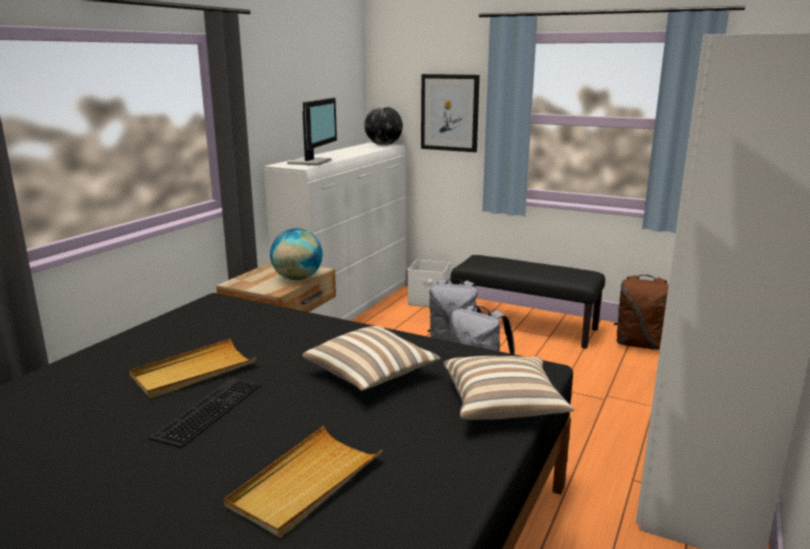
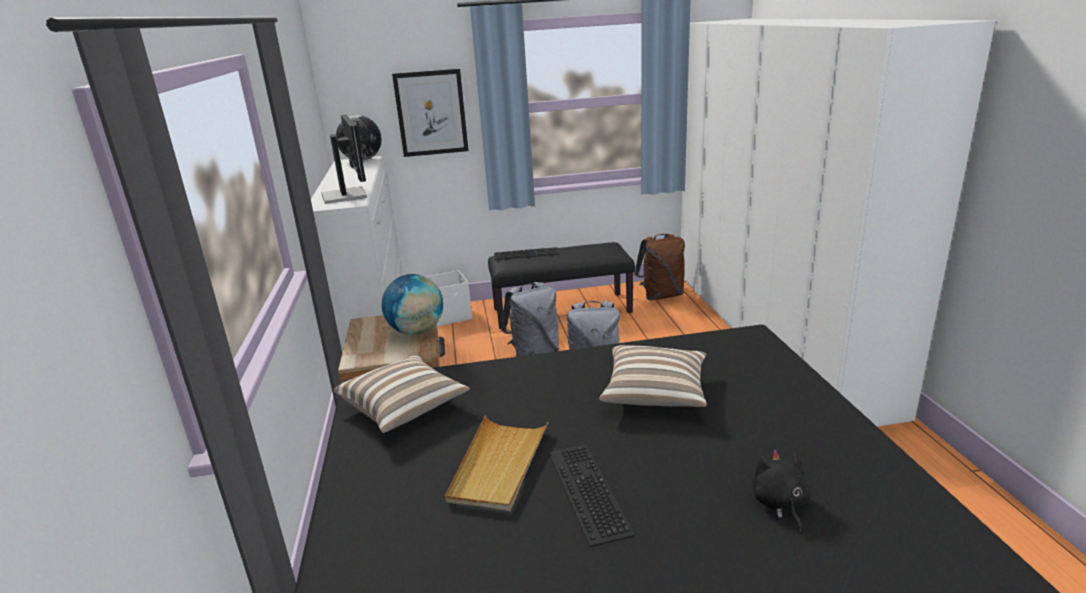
camera: 35 degrees left, 5 degrees up
beige tray [224,426,382,538] -> black plush toy [753,450,811,531]
pillow [443,356,574,420] -> pillow moved to [333,355,470,433]
none -> keyboard [494,247,560,260]

